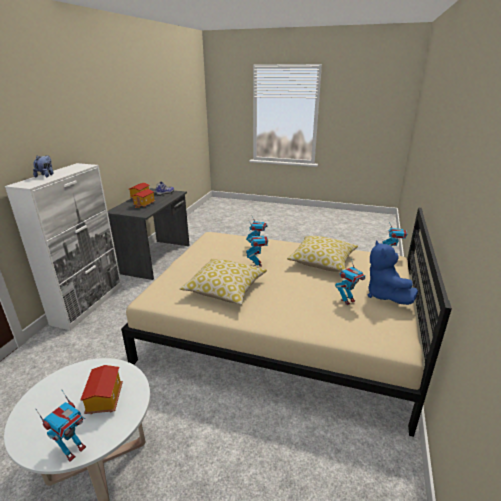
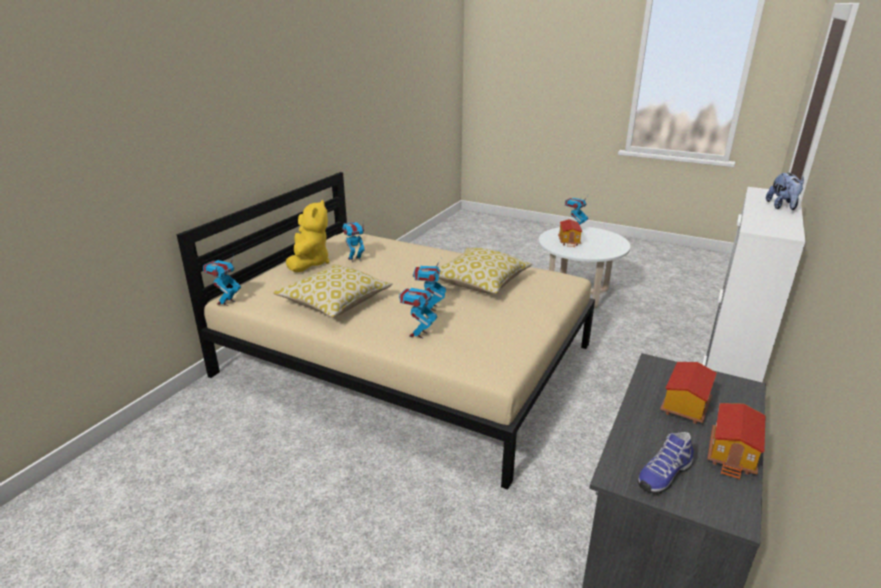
camera: 170 degrees left, 0 degrees up
blue plush toy [368,240,418,305] -> yellow plush toy [286,200,329,272]

